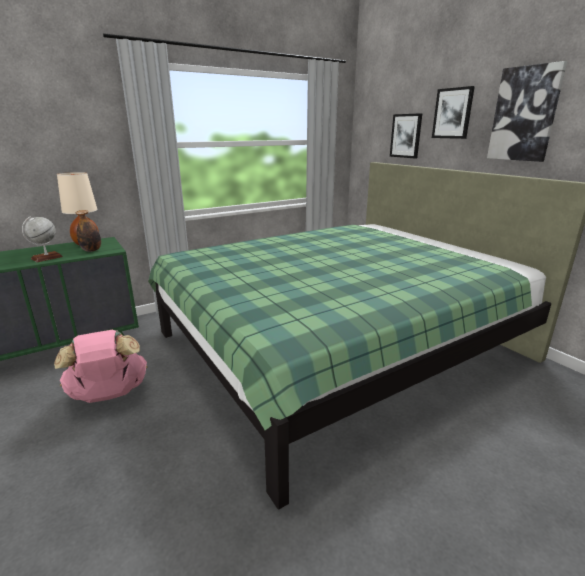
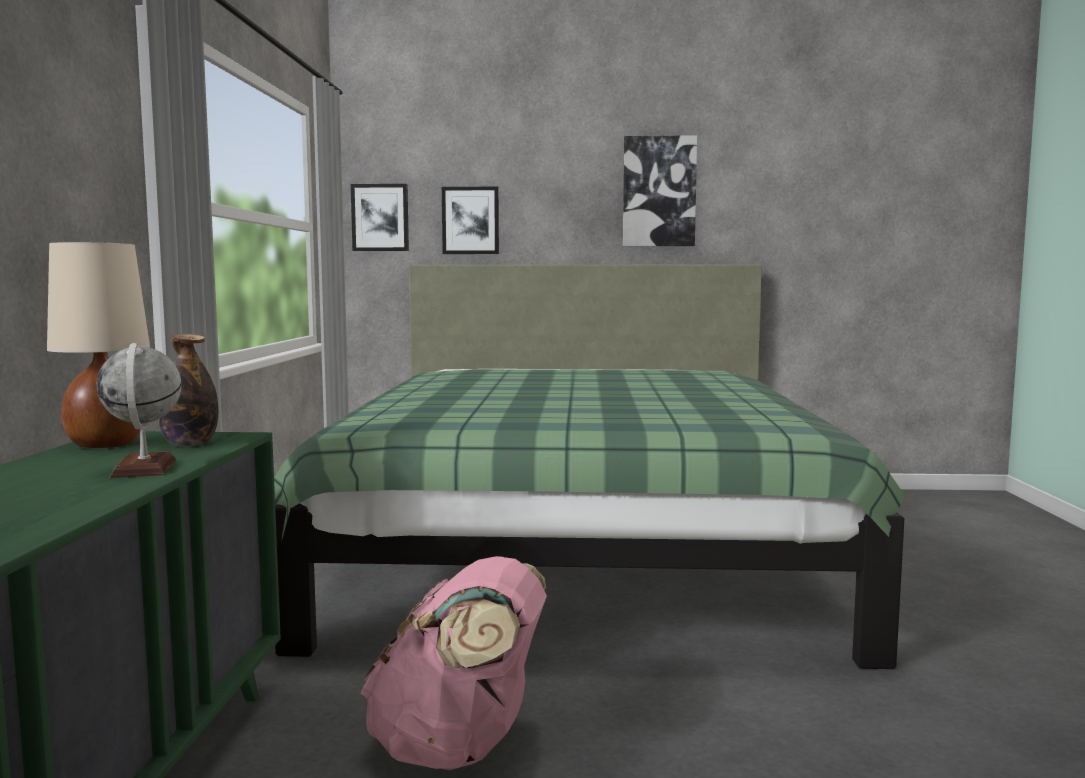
camera: 55 degrees left, 15 degrees down
picture [432,86,475,139] -> picture moved to [351,184,409,251]

